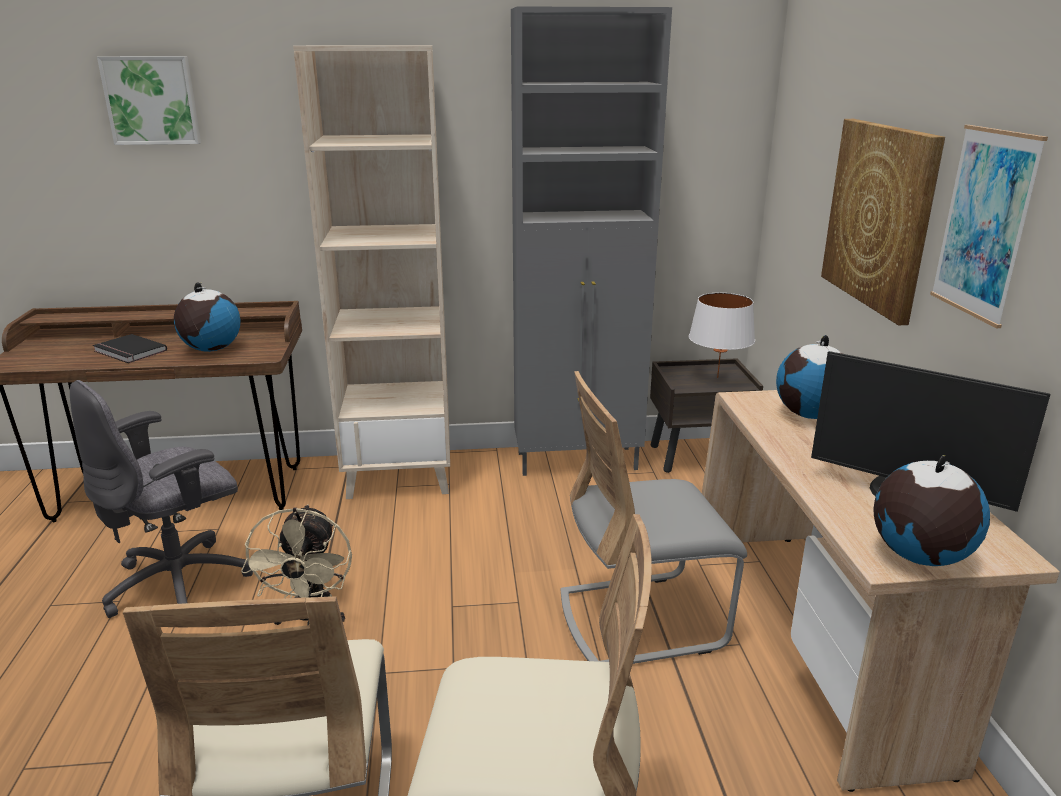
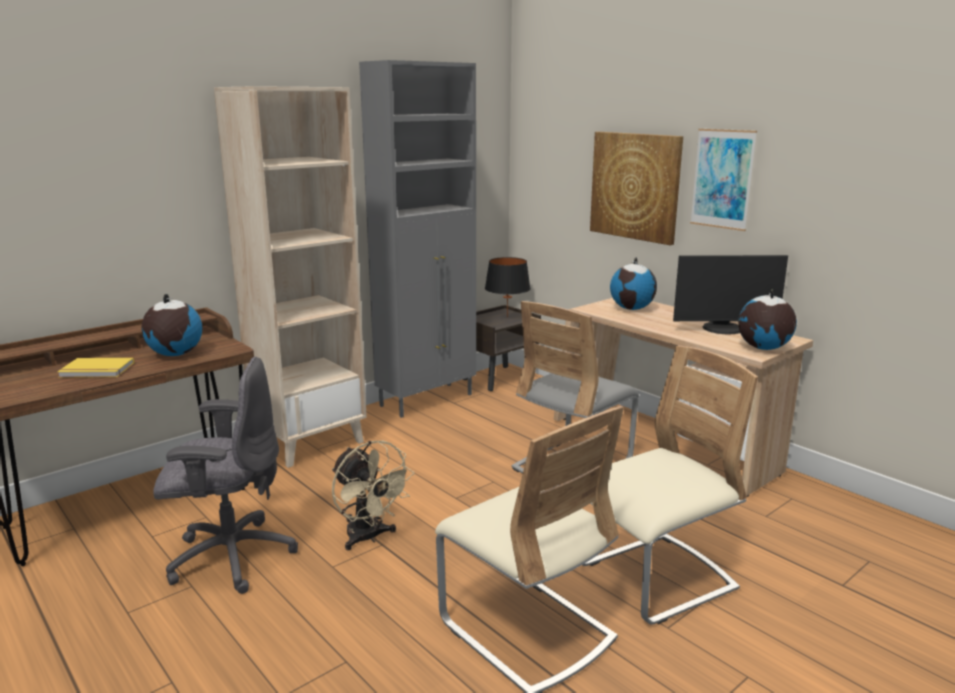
camera: 35 degrees left, 5 degrees down
grey office chair [70,380,253,618] -> grey office chair turned 105 degrees counterclockwise [153,357,298,594]
black book [93,334,167,363] -> yellow book [57,358,134,378]
picture [97,56,201,145] -> none
white table lamp [689,293,755,378] -> black table lamp [485,257,531,318]

